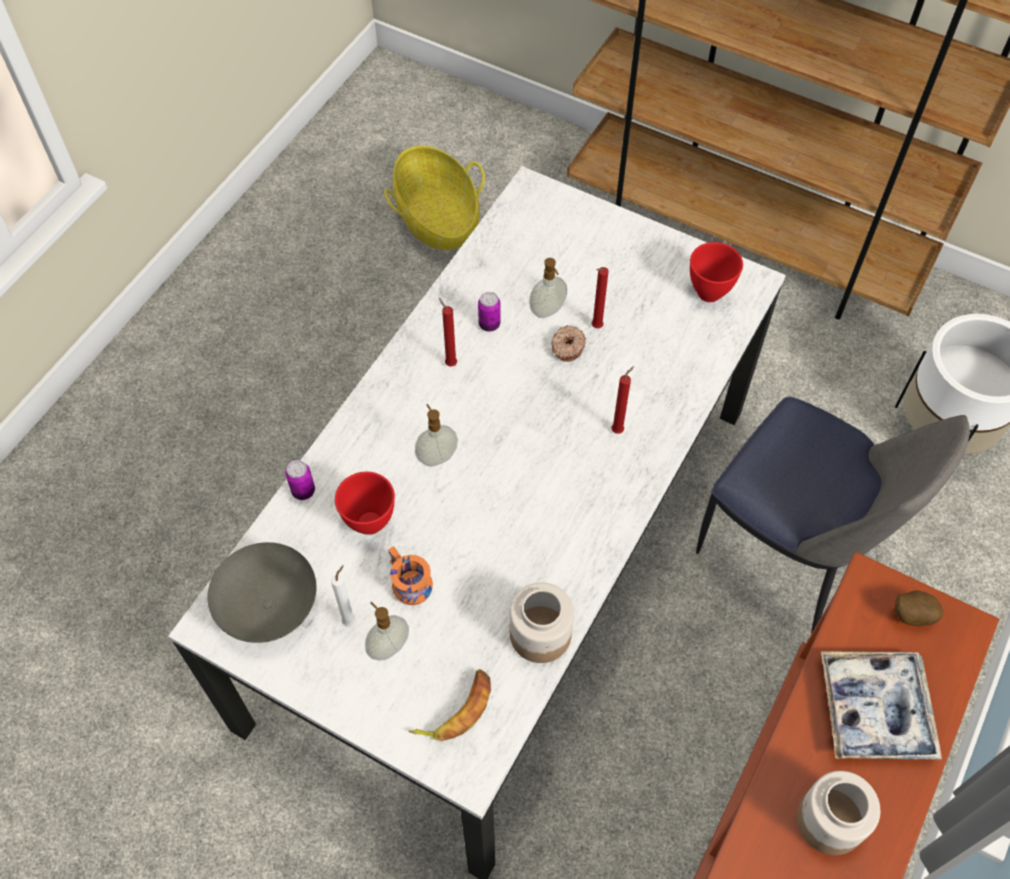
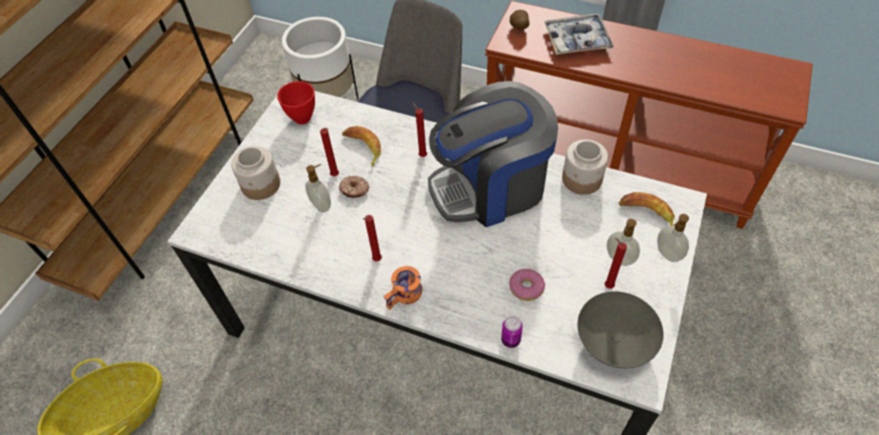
camera: 95 degrees left, 5 degrees down
white candle [331,565,356,627] -> red candle [605,238,627,289]
red bowl [335,472,395,535] -> donut [509,268,545,301]
orange mug [388,546,433,605] -> orange mug moved to [383,266,422,310]
soap dispenser [415,404,458,467] -> soap dispenser moved to [657,214,689,262]
can [478,292,501,332] -> none
jar [797,771,880,855] -> jar moved to [231,146,280,200]
none -> banana [342,126,381,167]
none -> coffee machine [428,81,558,227]

